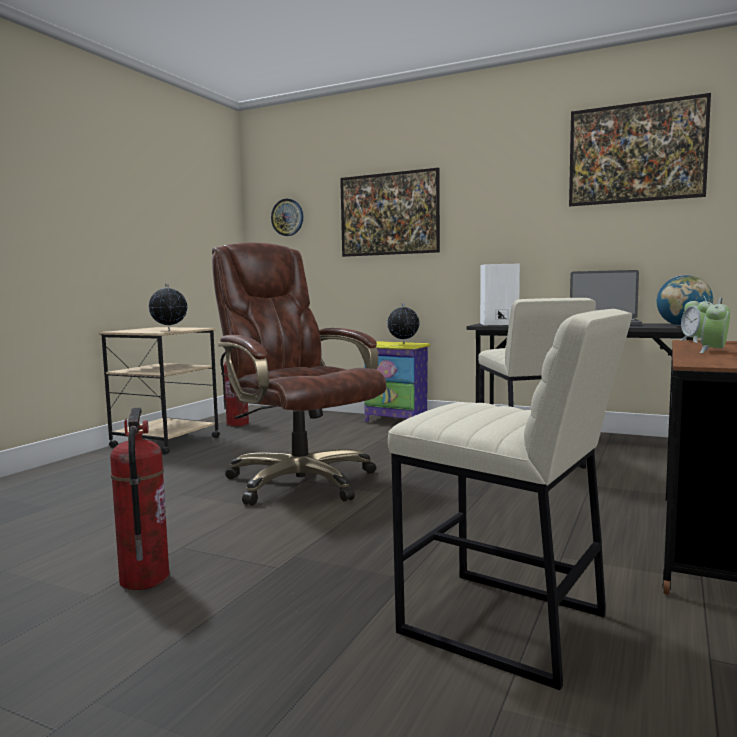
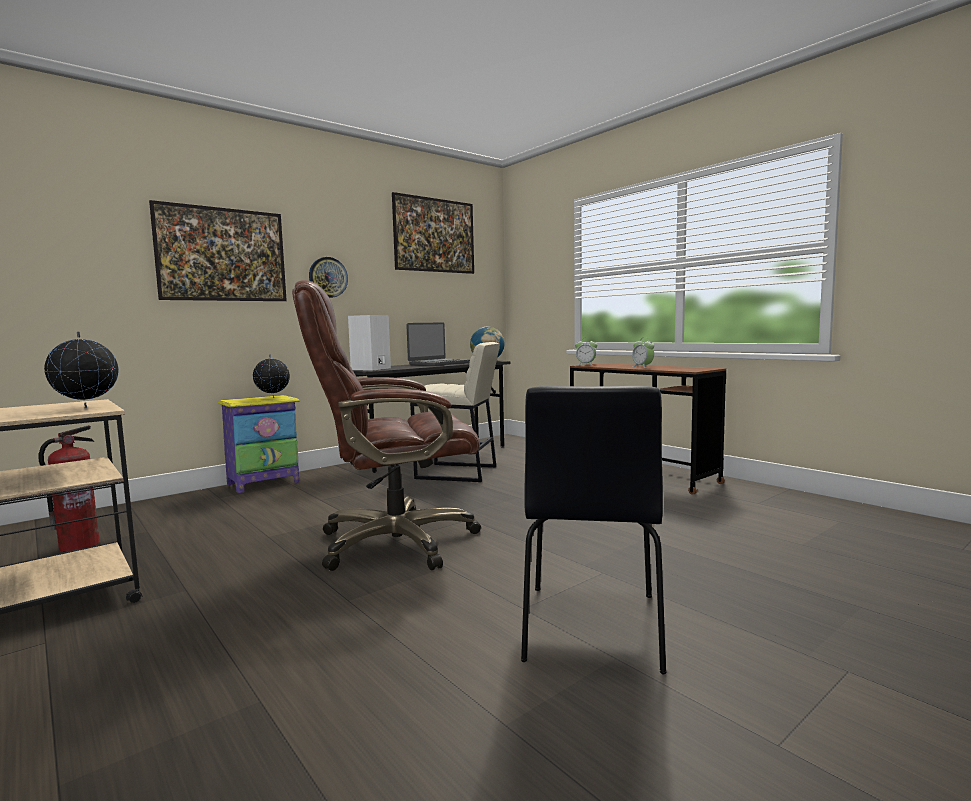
camera: 65 degrees left, 0 degrees up
fire extinguisher [110,408,169,590] -> black chair [521,386,666,674]
wall clock [271,199,303,236] -> wall clock moved to [309,257,348,298]
beige chair [388,309,632,690] -> none

